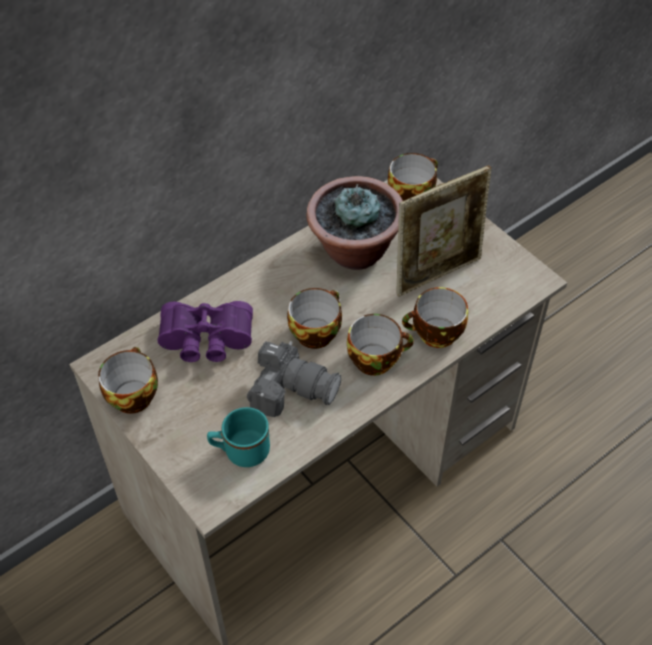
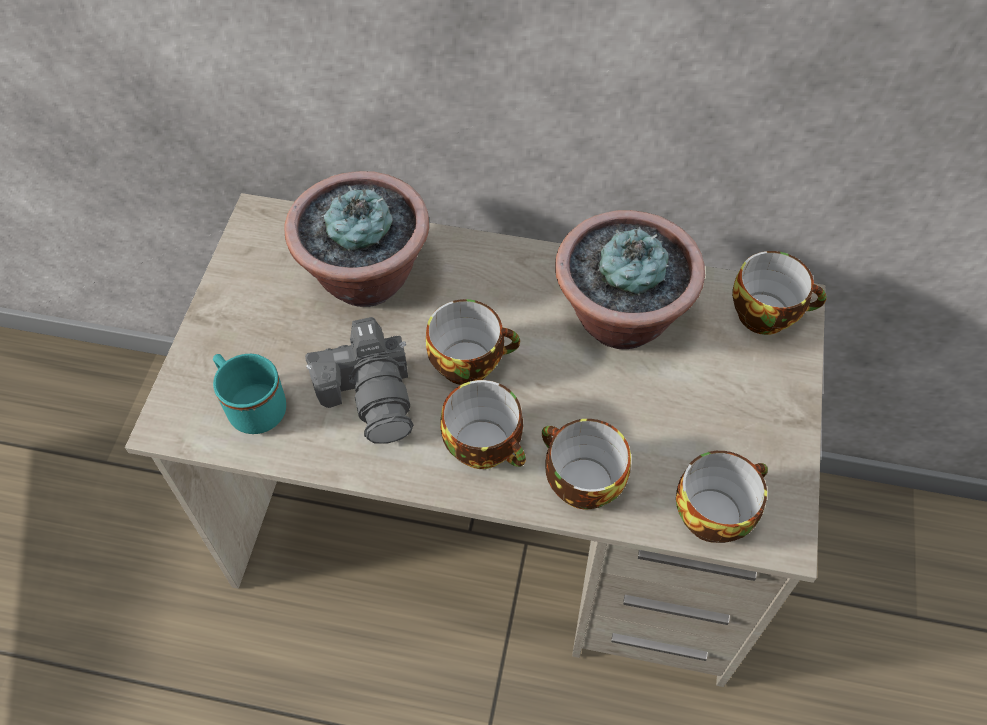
camera: 50 degrees right, 5 degrees up
cup [98,347,158,414] -> cup moved to [676,451,768,543]
purple binoculars [158,301,253,362] -> potted plant [284,171,429,307]
picture frame [396,165,492,297] -> none

